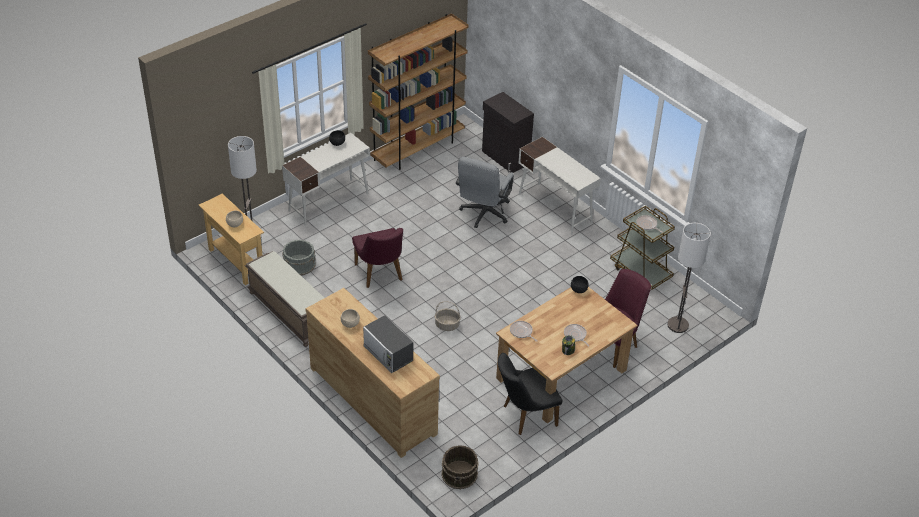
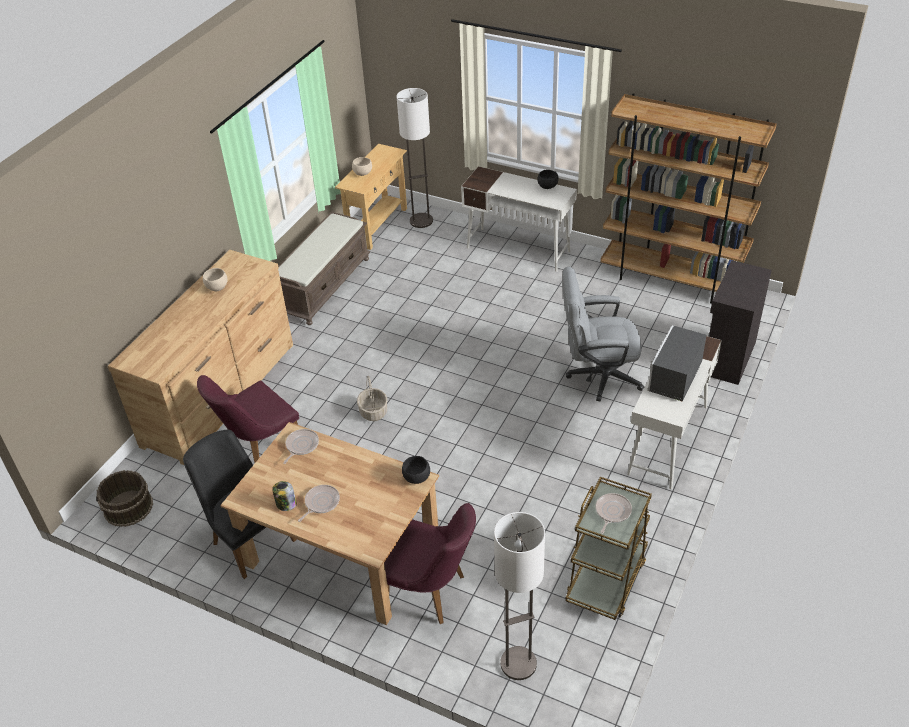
camera: 70 degrees right, 0 degrees up
grey bucket [282,240,316,275] -> none
purple chair [352,228,403,288] -> purple chair moved to [197,375,299,463]
microwave [363,315,413,373] -> microwave moved to [647,325,707,402]

